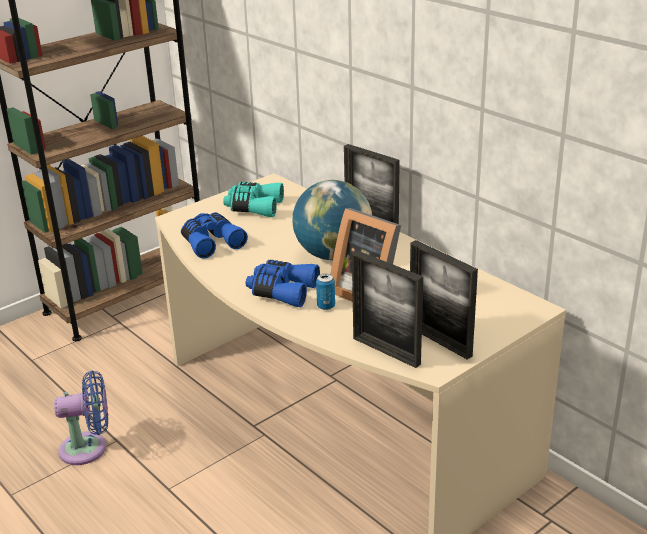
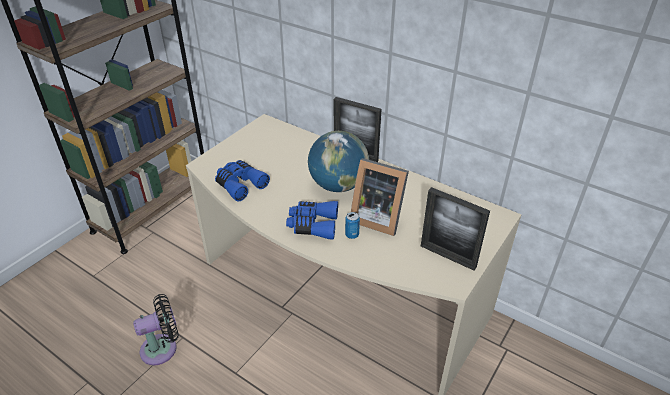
camera: 15 degrees left, 10 degrees up
blue fan [54,370,108,465] -> black fan [133,294,179,365]
turquoise binoculars [223,182,284,217] -> none
picture frame [352,251,423,368] -> none

